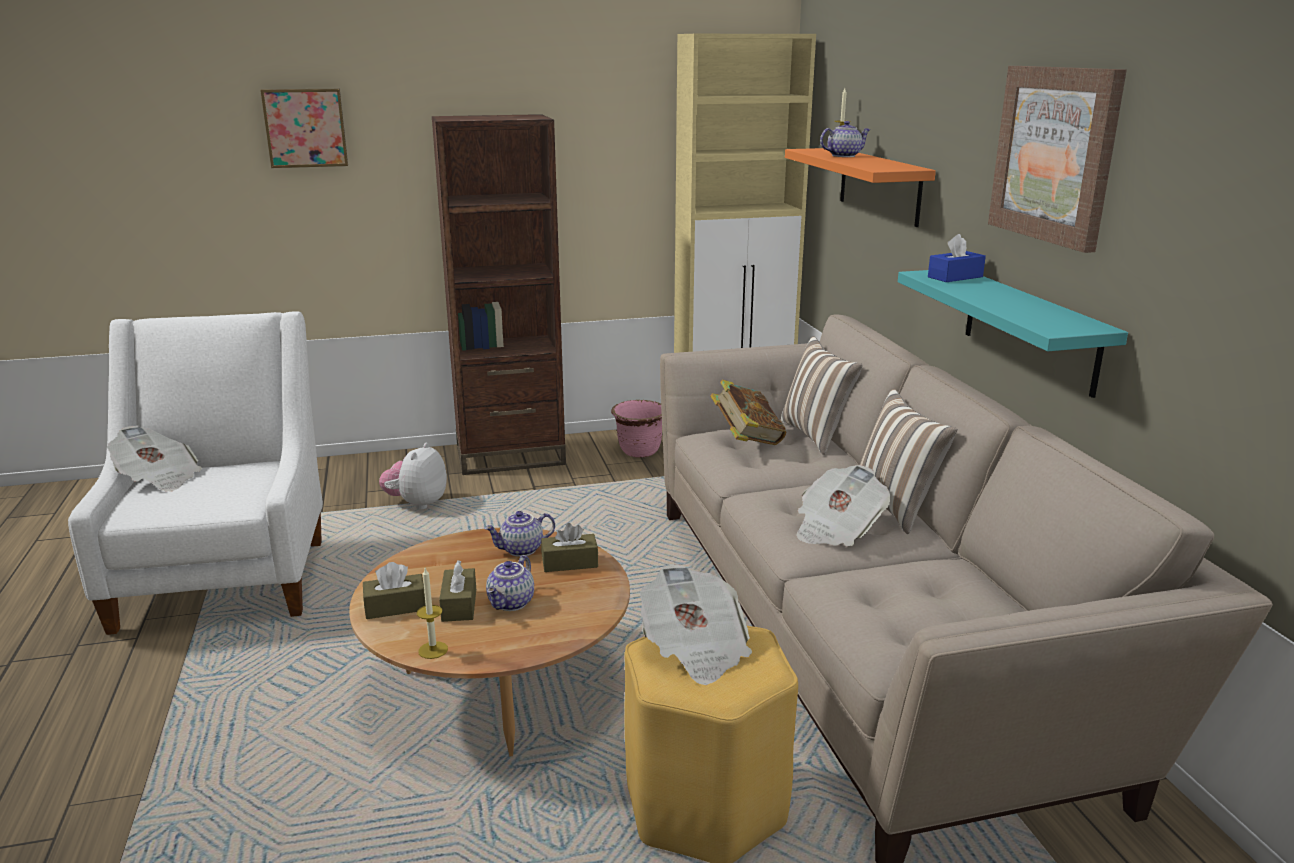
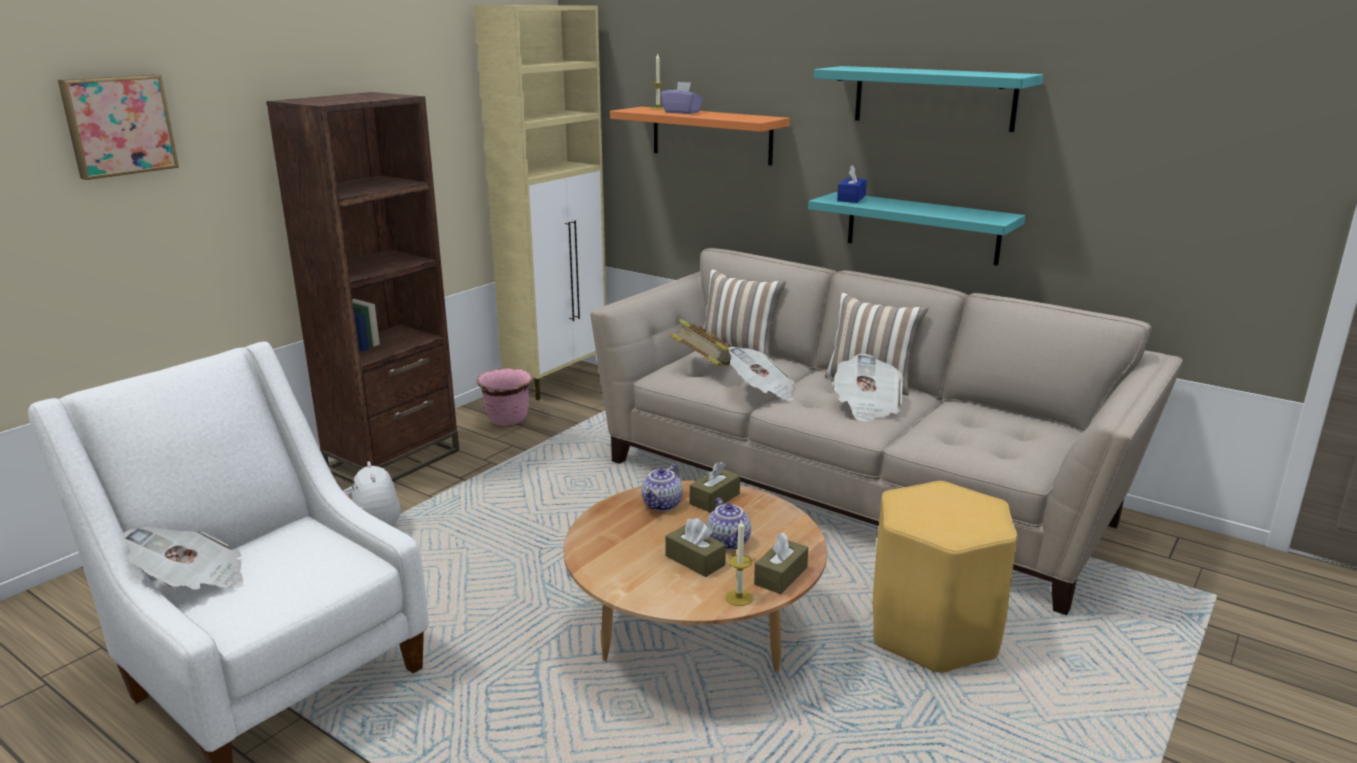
camera: 40 degrees left, 0 degrees up
brown tissue box [363,562,426,619] -> brown tissue box moved to [754,532,808,594]
newspaper [640,564,752,685] -> newspaper moved to [729,347,794,401]
teapot [820,121,871,157] -> purple tissue box [661,82,703,114]
picture [988,66,1127,253] -> turquoise shelf [814,66,1043,132]

